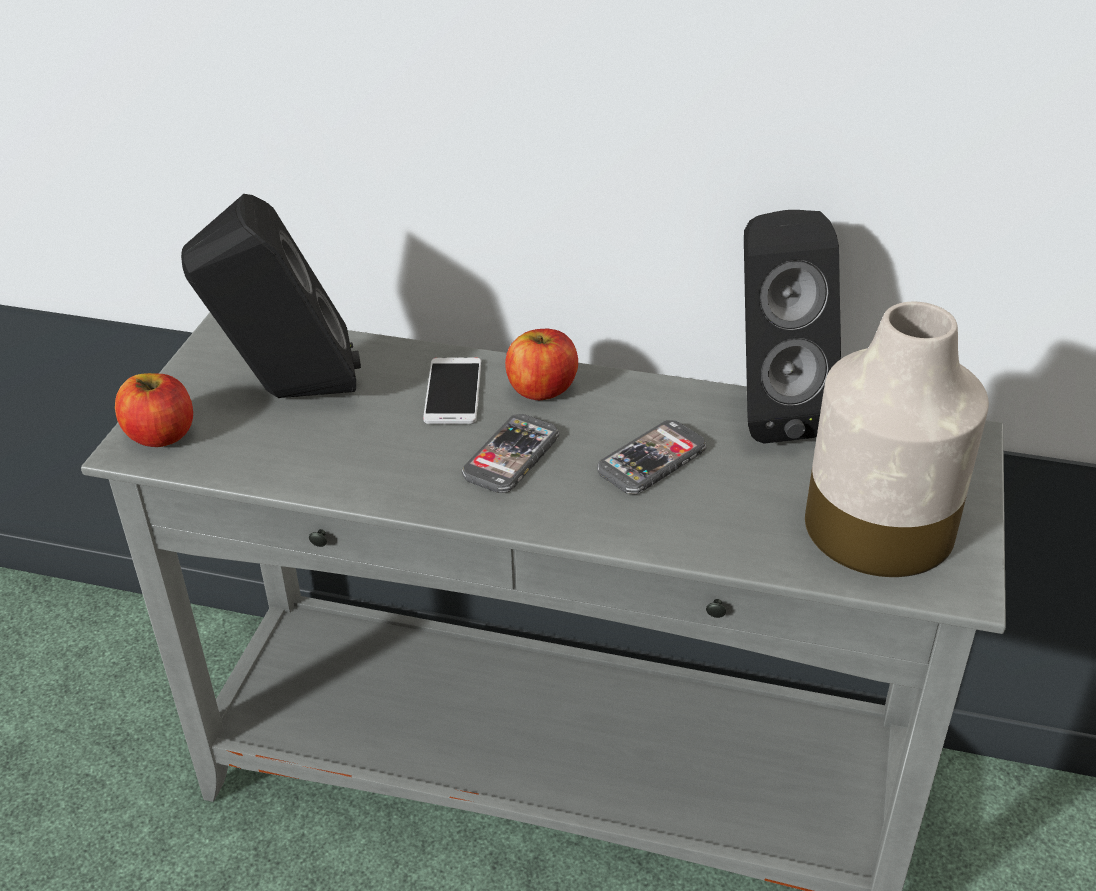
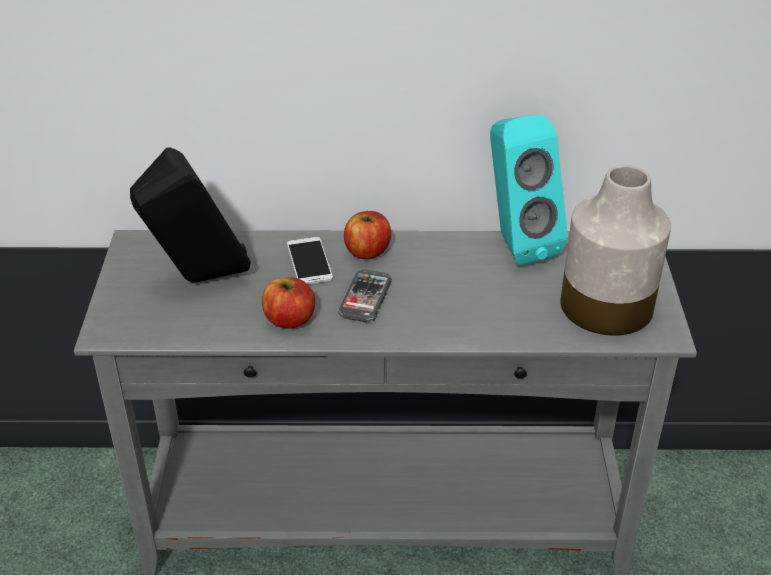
camera: 15 degrees left, 0 degrees up
apple [115,373,193,447] -> apple moved to [262,277,315,329]
phone [597,420,706,494] -> none
black speaker [744,210,841,444] -> turquoise speaker [490,115,568,266]

